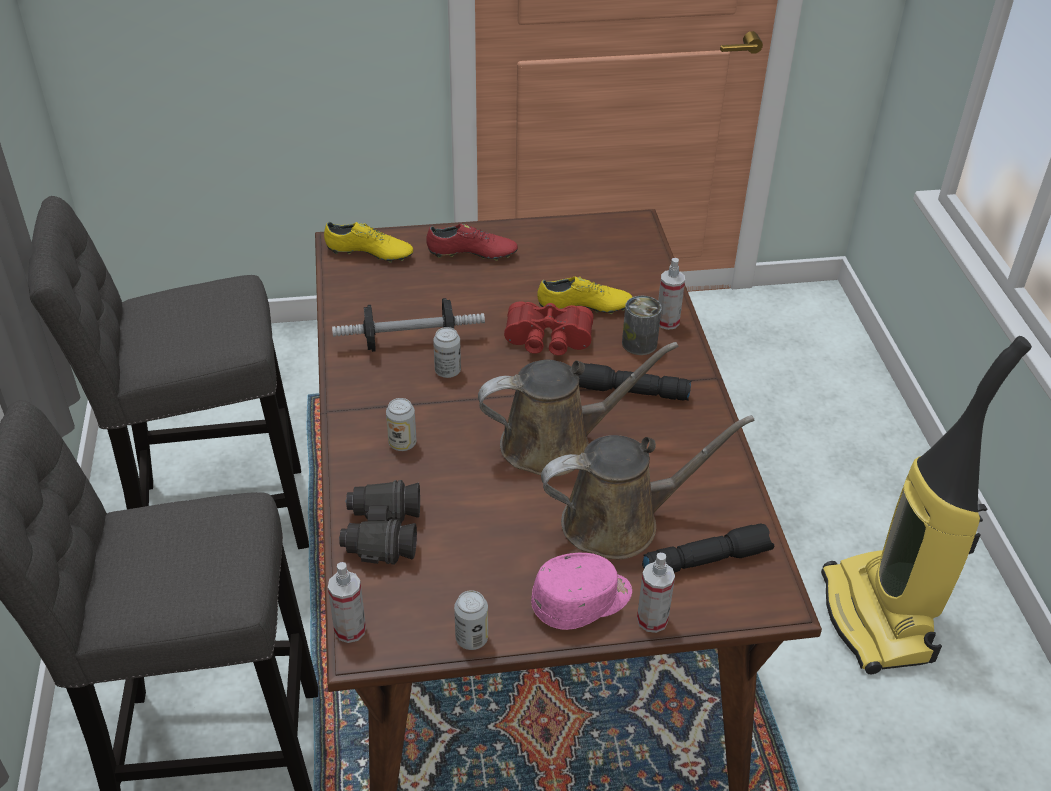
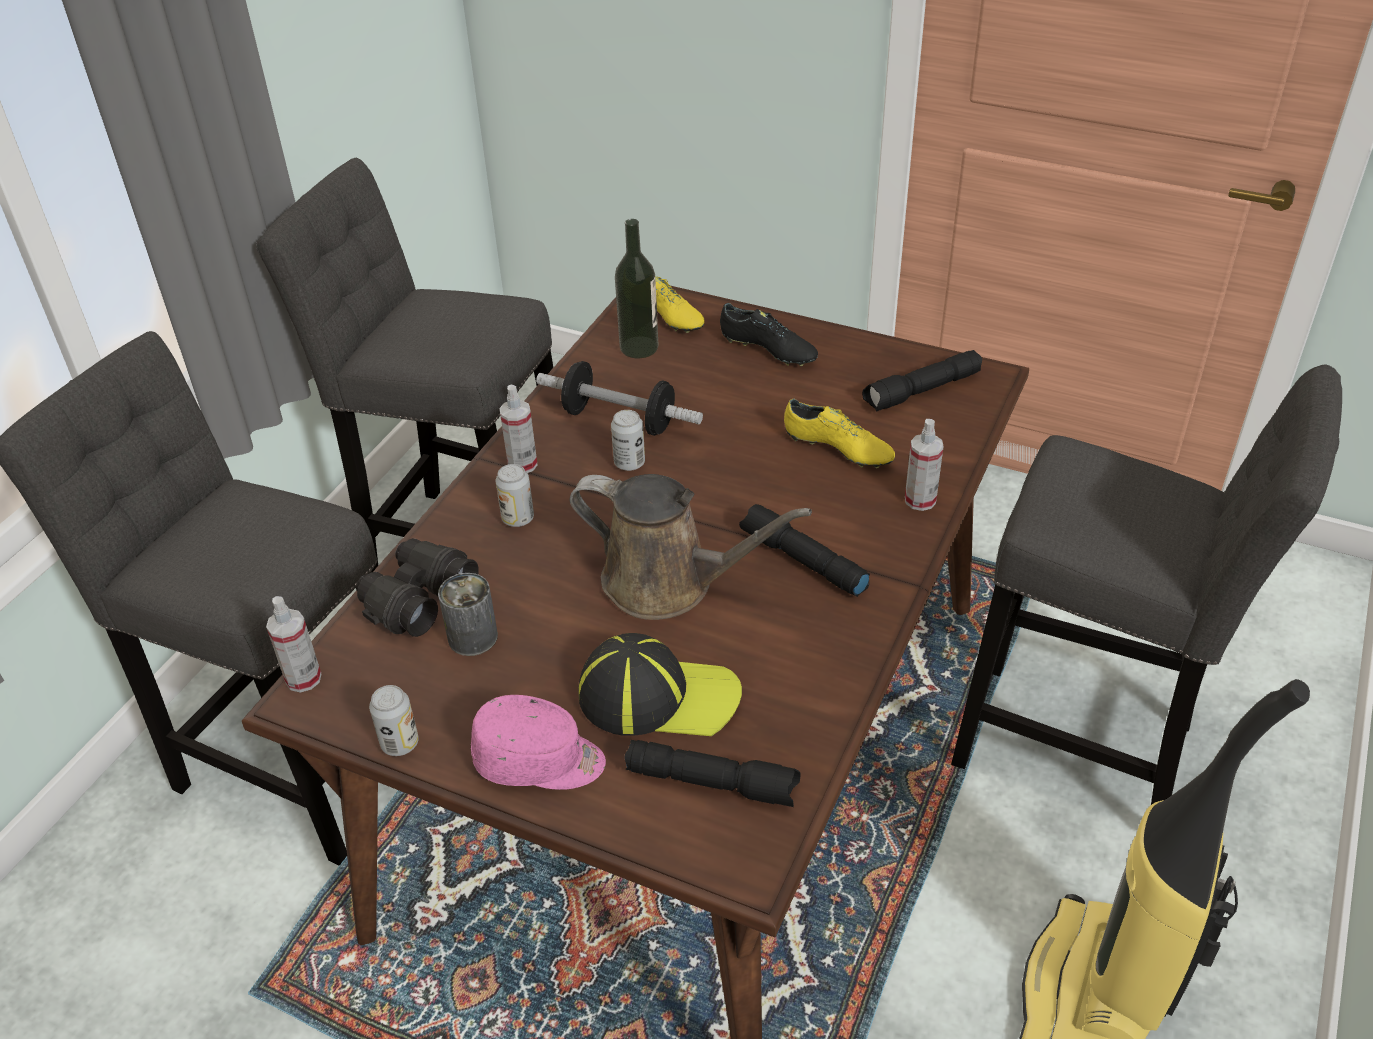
camera: 35 degrees right, 0 degrees up
red shoe [426,224,518,261] -> black shoe [720,303,818,366]
red binoculars [504,302,593,356] -> none
brown watering can [541,415,755,559] -> cap [578,633,742,736]
can [622,296,662,355] -> can moved to [438,573,498,656]
spray bottle [637,553,675,633] -> spray bottle moved to [499,385,538,473]
none -> bottle [615,219,658,358]
none -> black flashlight [862,350,982,411]
none -> grey stool [951,364,1342,805]

